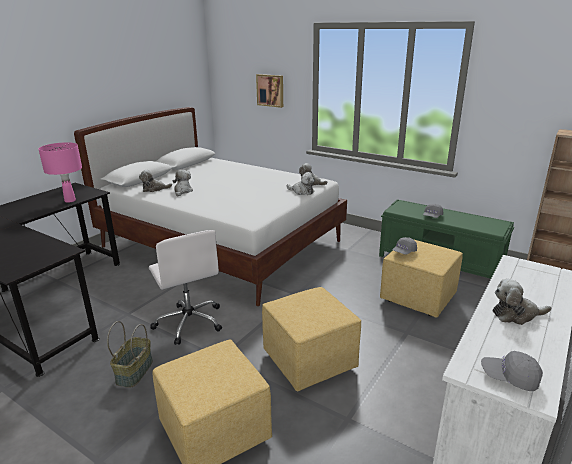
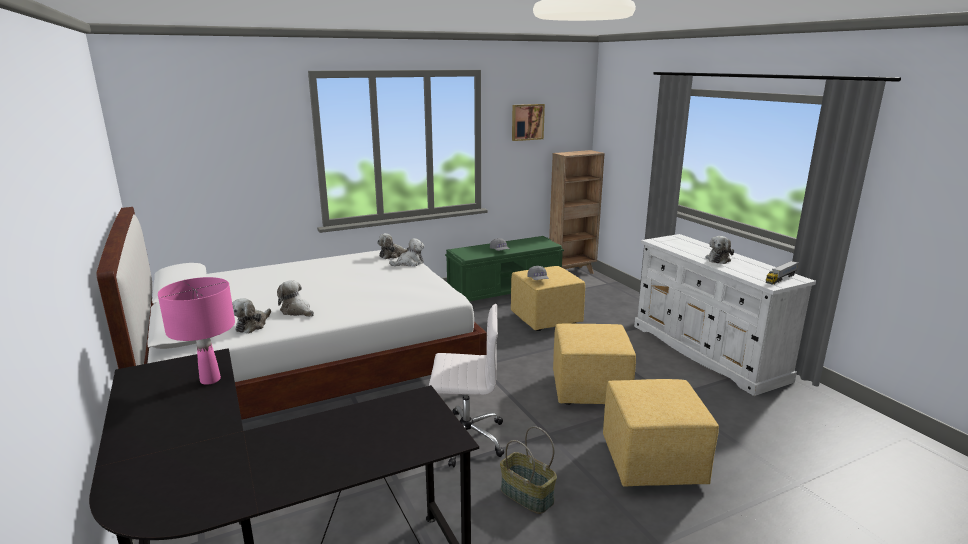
camera: 60 degrees left, 5 degrees down
picture [256,74,283,108] -> picture moved to [512,104,545,141]
grey cap [481,351,543,391] -> toy truck [766,261,798,284]

